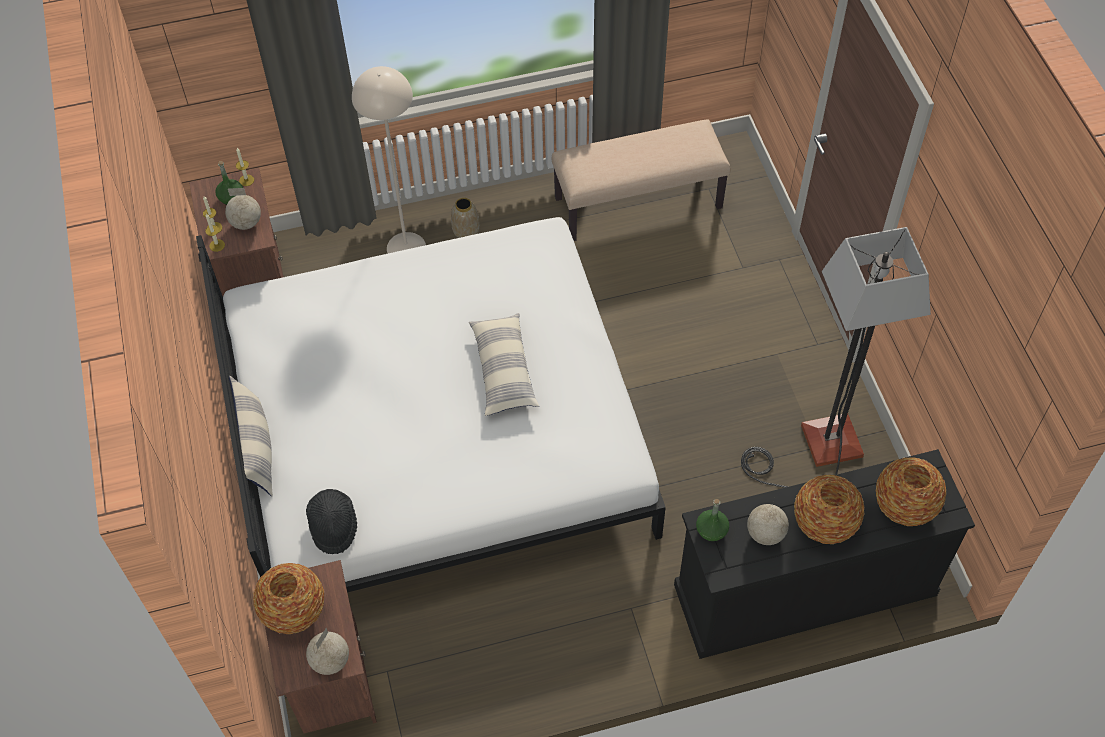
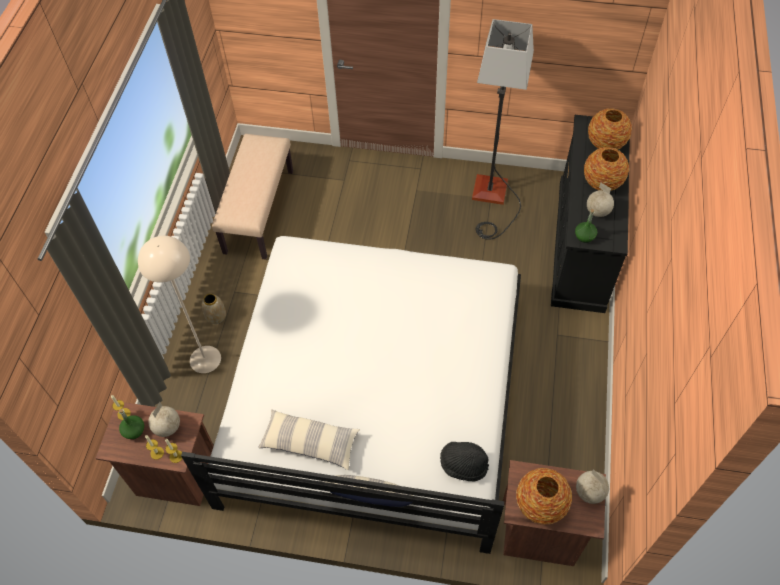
camera: 65 degrees left, 0 degrees up
pillow [469,313,539,416] -> pillow moved to [258,409,360,470]

